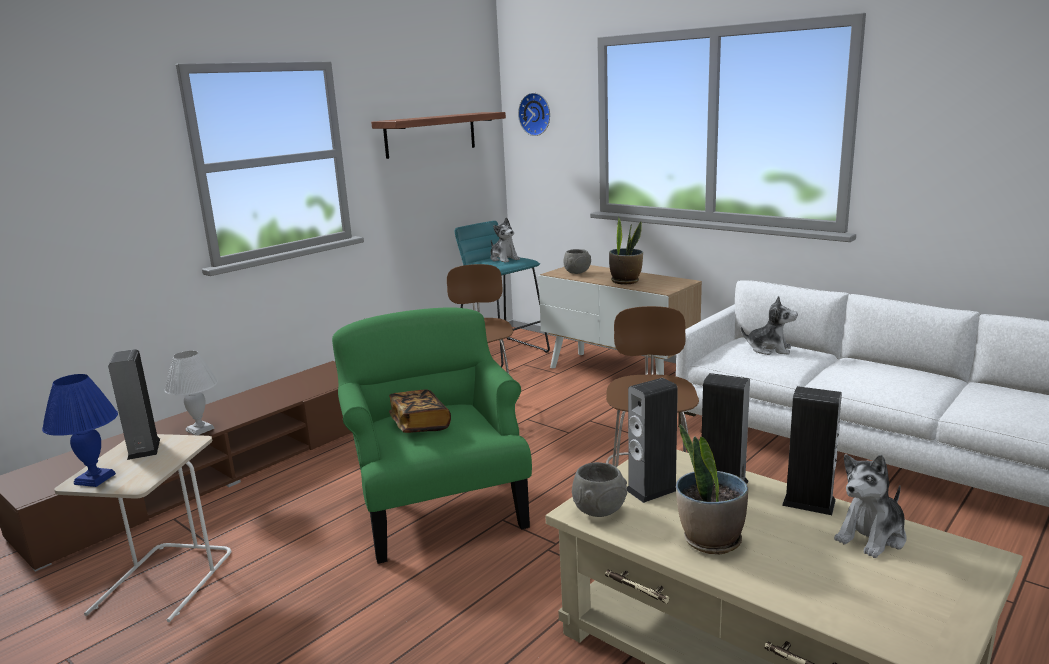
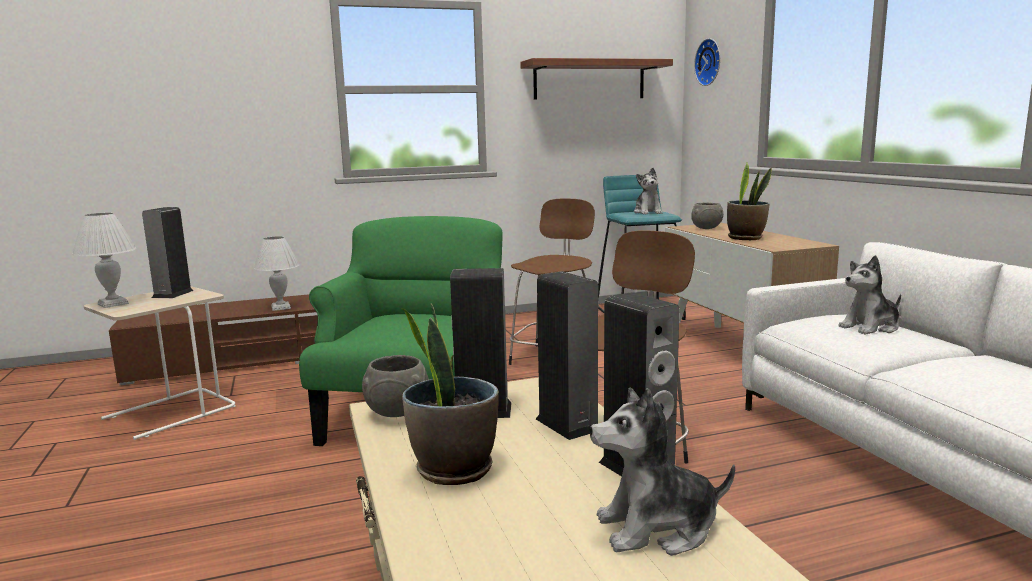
camera: 30 degrees right, 5 degrees down
blue table lamp [42,374,118,487] -> white table lamp [72,213,136,308]
book [389,390,451,433] -> none
plush toy [741,296,798,355] -> plush toy turned 105 degrees clockwise [838,255,901,335]

